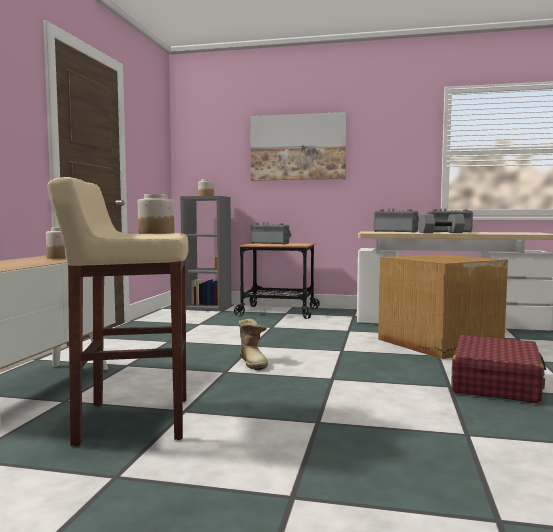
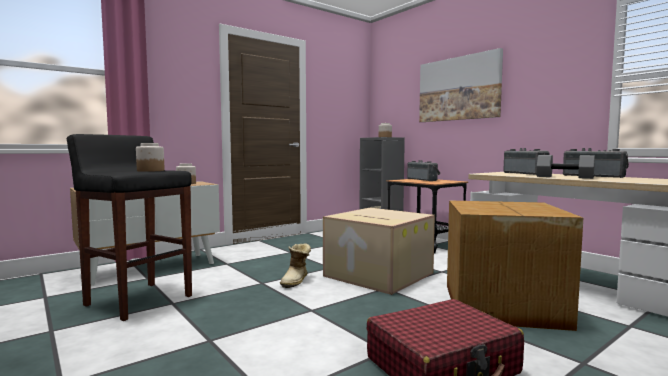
camera: 40 degrees right, 0 degrees up
beige stool [47,177,188,446] -> black stool [67,134,192,321]
none -> cardboard box [323,208,435,295]

